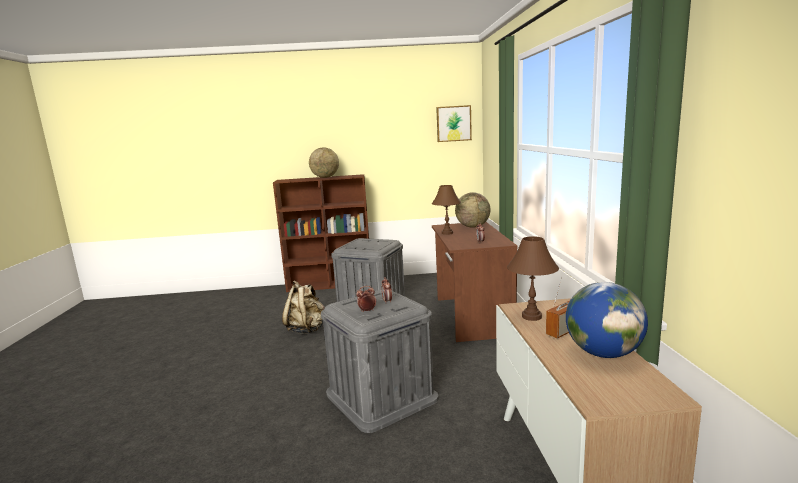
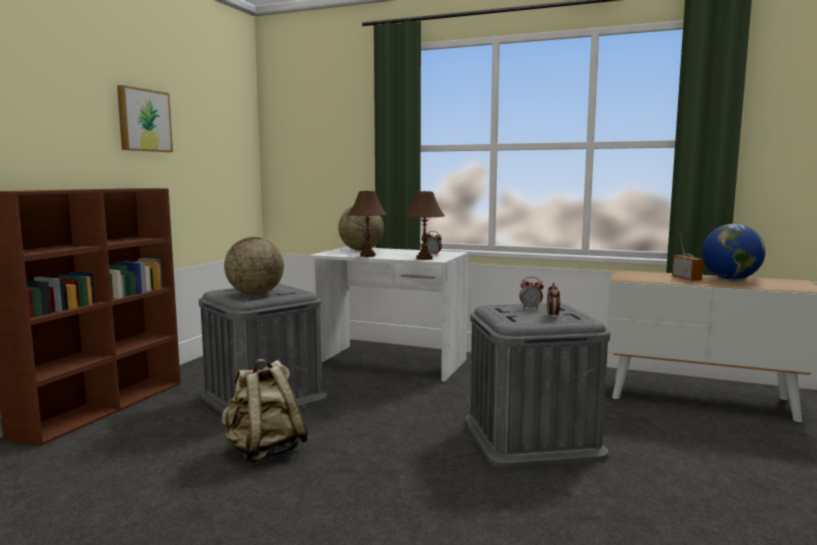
camera: 65 degrees left, 5 degrees down
globe [309,147,339,178] -> globe moved to [224,237,284,295]
brown desk [432,222,518,342] -> white desk [309,247,468,382]
picture [436,105,472,142] -> picture moved to [117,85,173,152]
brown table lamp [507,236,559,321] -> brown table lamp moved to [405,191,445,260]

